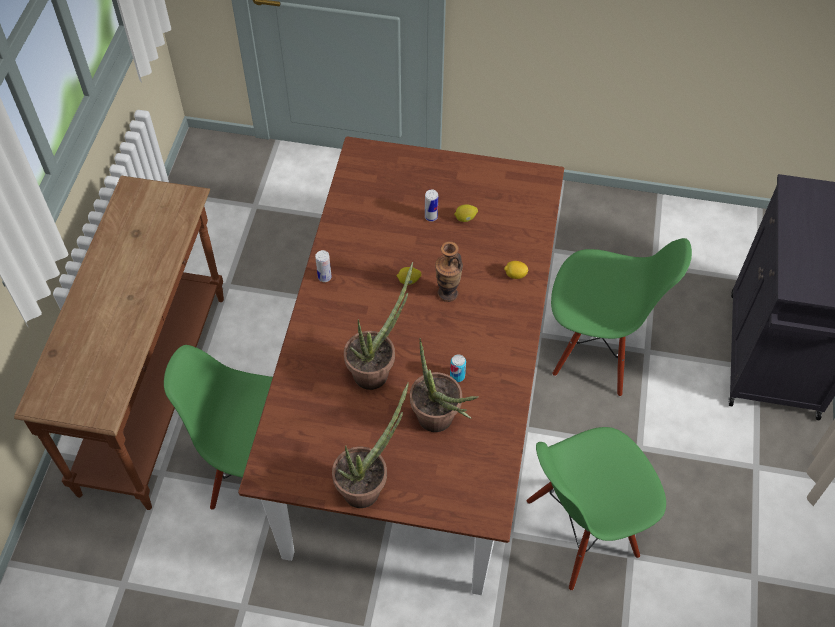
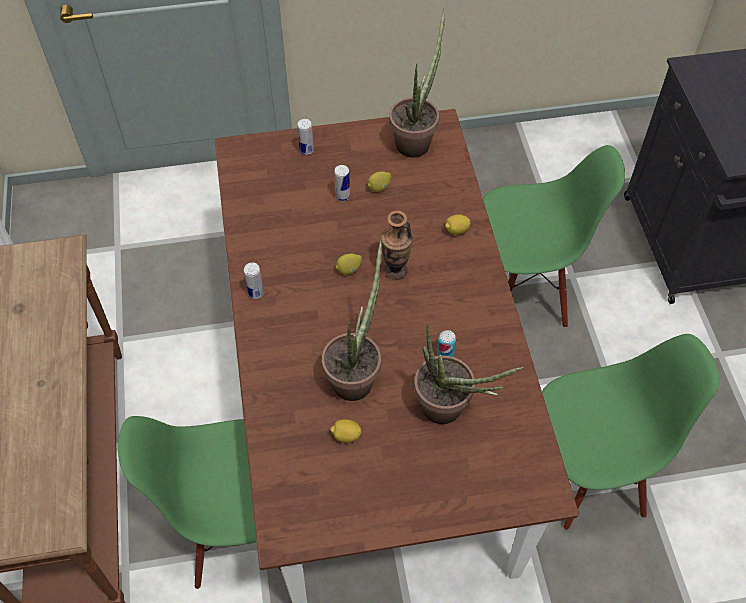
camera: 20 degrees left, 0 degrees up
potted plant [332,382,409,508] -> potted plant moved to [389,8,445,157]
green chair [527,427,666,591] -> green chair turned 150 degrees counterclockwise [542,334,719,530]
none -> can [297,119,314,155]
none -> lemon [330,419,362,443]

